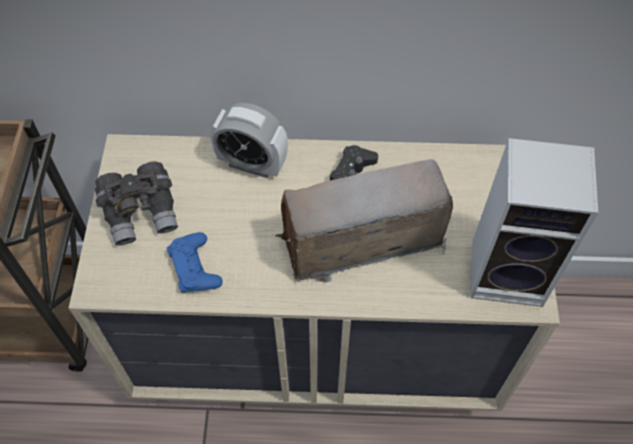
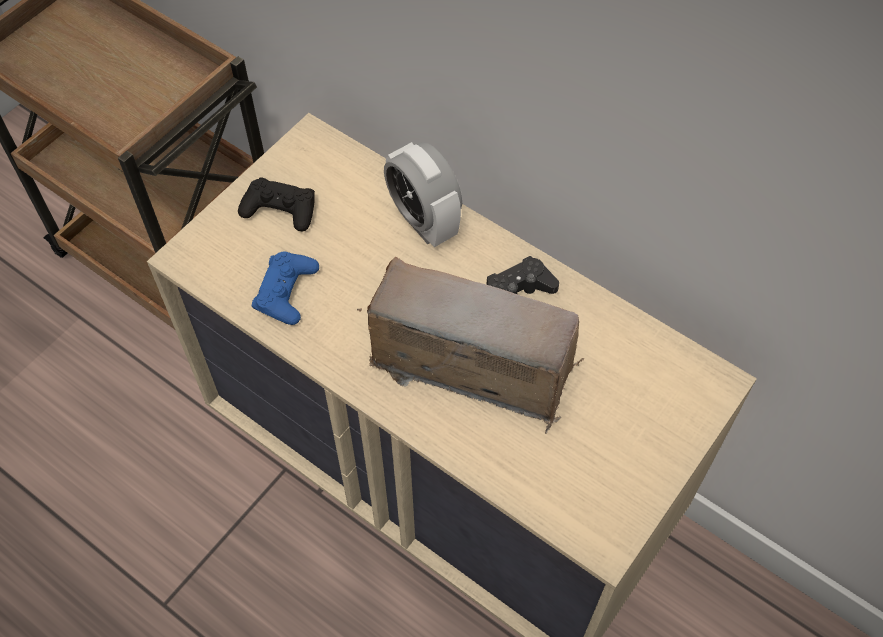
camera: 35 degrees right, 0 degrees up
grey binoculars [95,161,178,245] -> black game controller [238,178,315,231]
speaker [470,138,599,307] -> none

